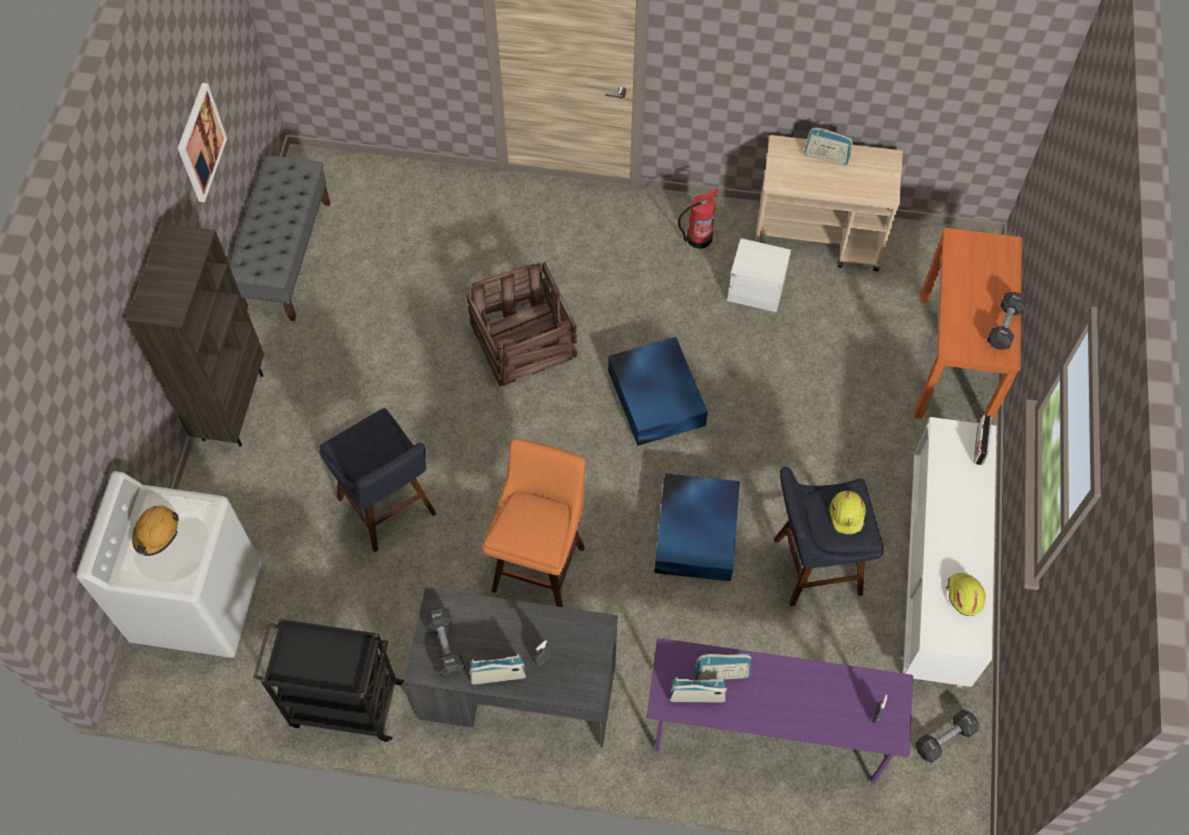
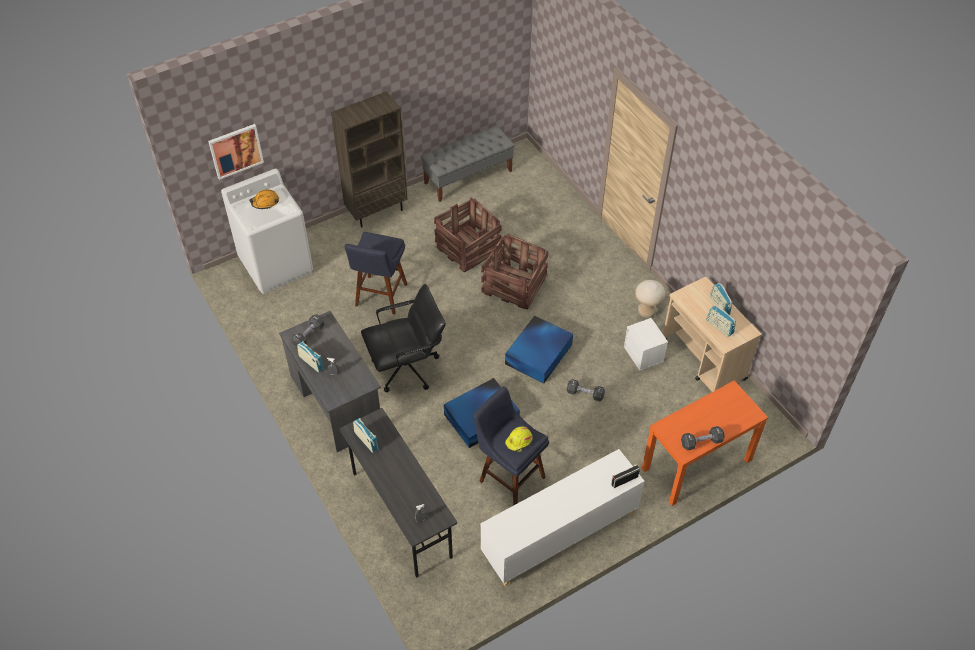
camera: 50 degrees right, 10 degrees down
picture [178,83,227,202] -> picture moved to [208,124,264,180]
black cart [253,618,404,742] -> none
orange stool [482,438,586,607] -> black office chair [361,284,446,392]
purple desk [647,638,913,784] -> grey desk [340,408,457,578]
fire extinguisher [678,188,718,249] -> beige stool [635,280,665,318]
radio [694,654,751,680] -> radio moved to [706,305,736,337]
black dumbbell [916,709,979,763] -> black dumbbell moved to [567,379,605,401]
yellow hard hat [946,573,986,616] -> none
none -> crate [434,198,502,273]

